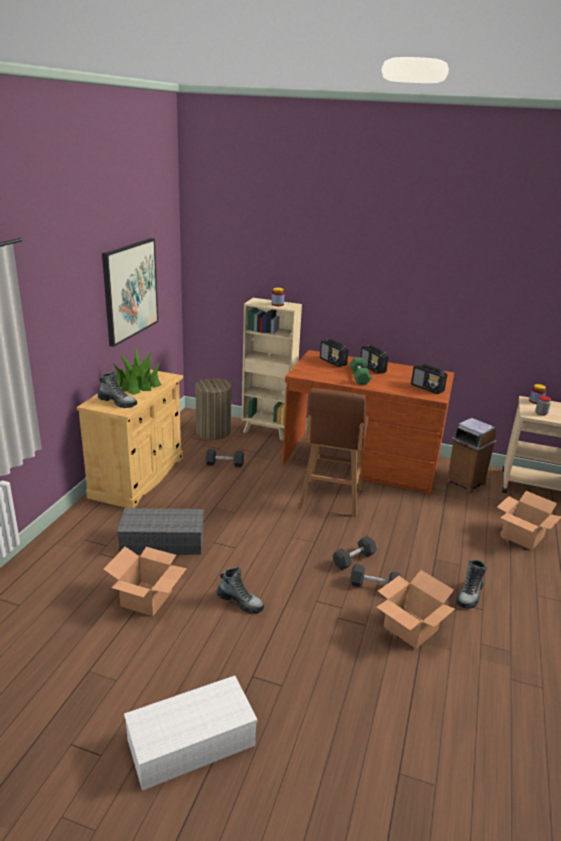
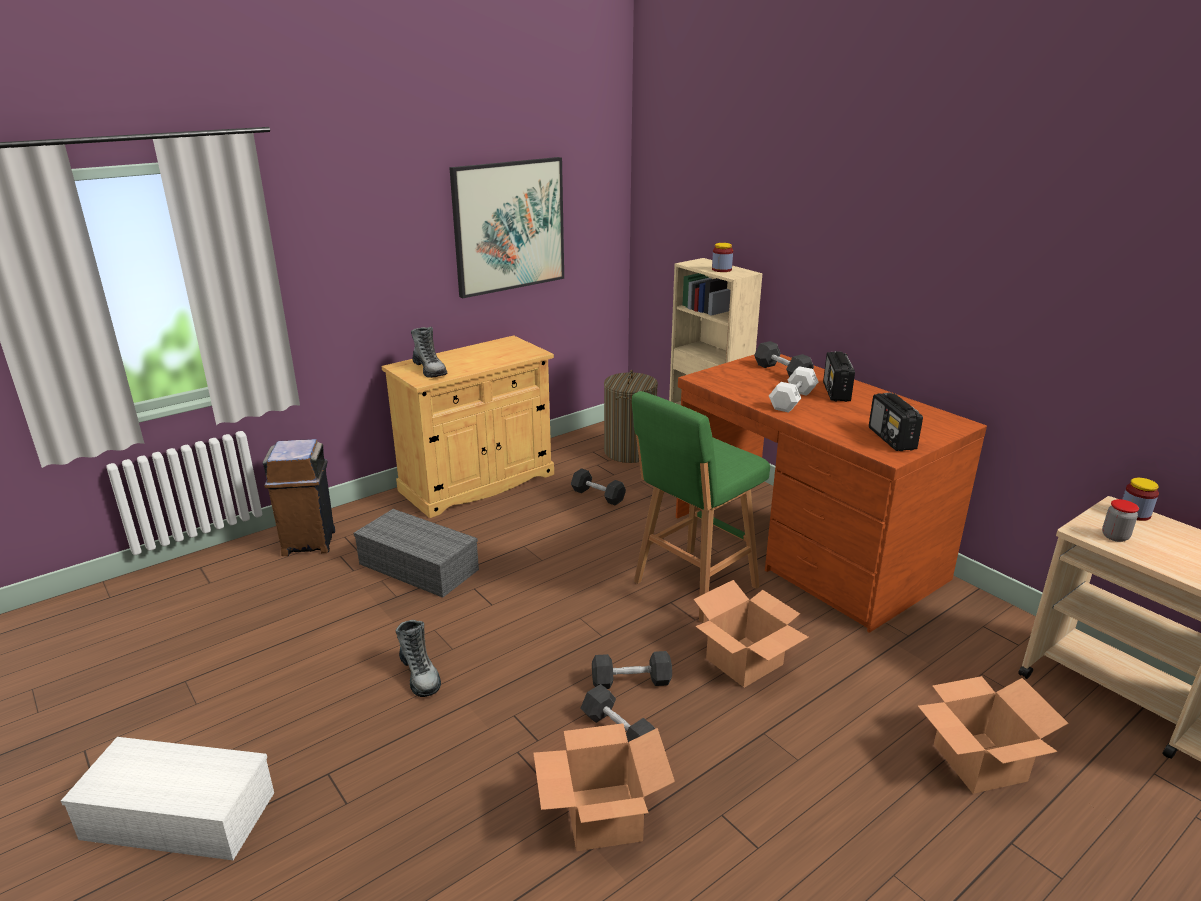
camera: 35 degrees right, 0 degrees up
cardboard box [103,547,187,616] -> cardboard box moved to [693,580,809,688]
potted plant [114,348,162,395] -> none
brown stool [299,388,369,517] -> green stool [632,391,770,623]
radio [320,339,349,367] -> black dumbbell [754,341,814,377]
green dumbbell [350,357,372,385] -> white dumbbell [769,366,818,413]
brown trash can [447,418,497,493] -> brown trash can moved to [263,439,335,556]
boot [456,560,487,609] -> none

